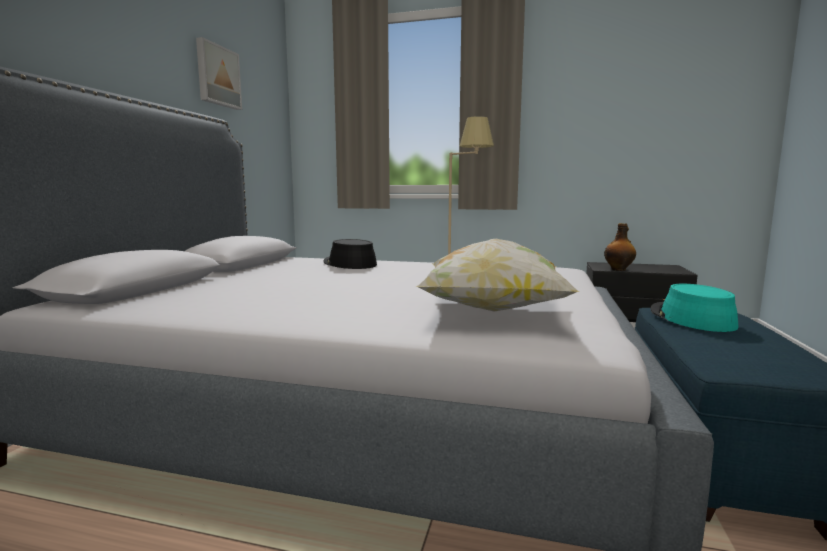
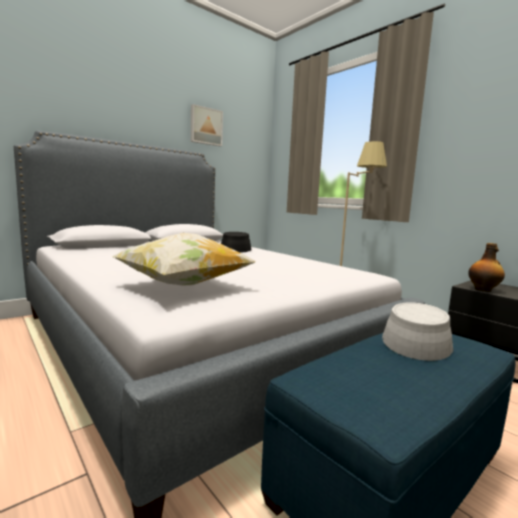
camera: 35 degrees right, 0 degrees up
turquoise hat [650,284,738,332] -> grey hat [382,302,453,361]

